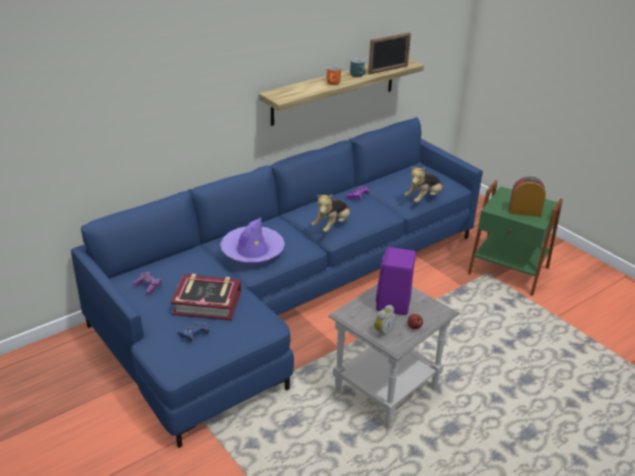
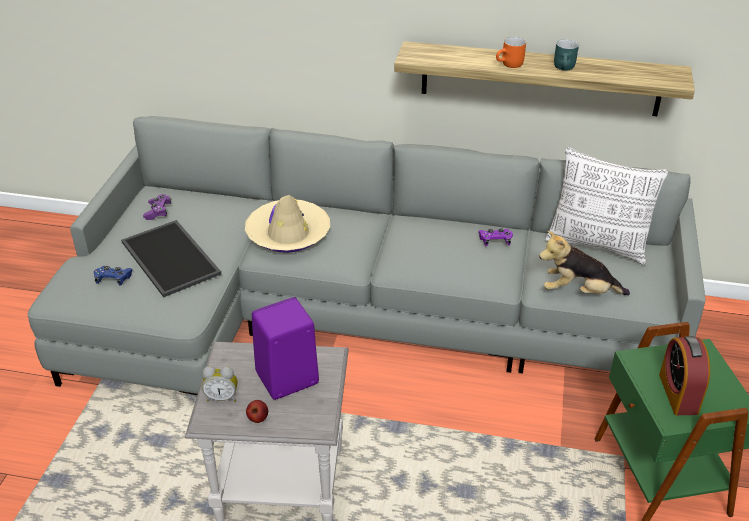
camera: 50 degrees right, 5 degrees up
blue sofa [71,117,483,448] -> grey sofa [28,116,706,395]
book [171,274,241,321] -> tray [121,220,221,297]
purple hat [220,218,285,264] -> beige hat [245,195,330,253]
plush toy [312,194,351,232] -> none
picture frame [368,32,411,75] -> none
alarm clock [509,177,546,217] -> alarm clock turned 150 degrees counterclockwise [659,336,710,415]
none -> pillow [545,147,668,265]

